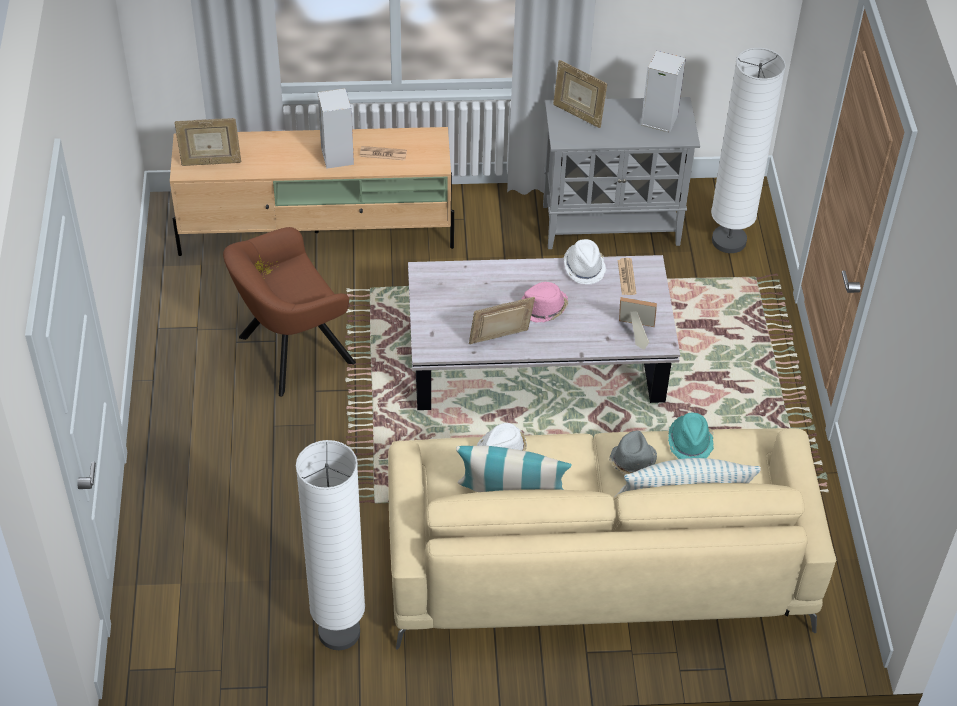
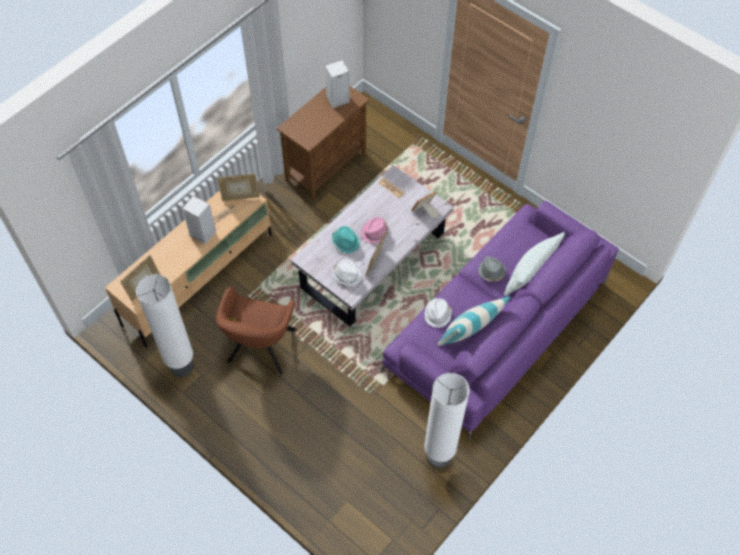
camera: 45 degrees left, 10 degrees up
beige sofa [388,428,837,650] -> purple sofa [381,201,619,441]
grey cabinet [543,97,700,249] -> brown cabinet [276,86,370,201]
picture frame [553,60,607,128] -> picture frame moved to [217,174,260,201]
white hat [564,239,607,284] -> white hat moved to [332,260,361,287]
turquoise hat [668,413,714,459] -> turquoise hat moved to [332,226,360,253]
white floor lamp [711,48,786,253] -> white floor lamp moved to [136,274,194,377]

